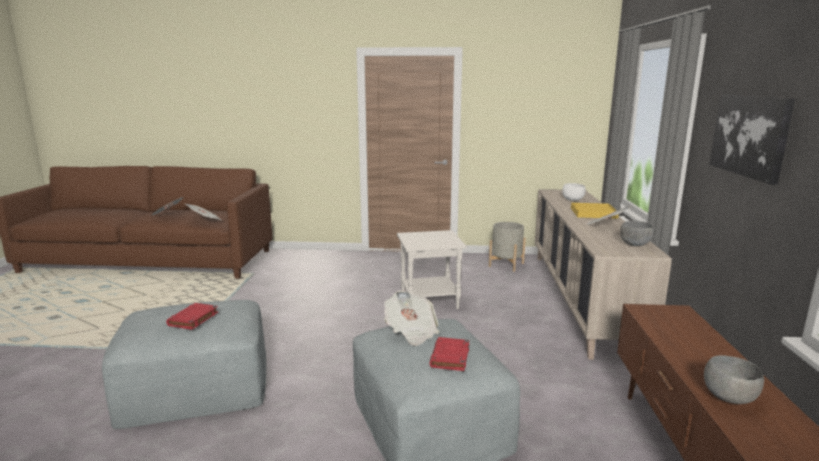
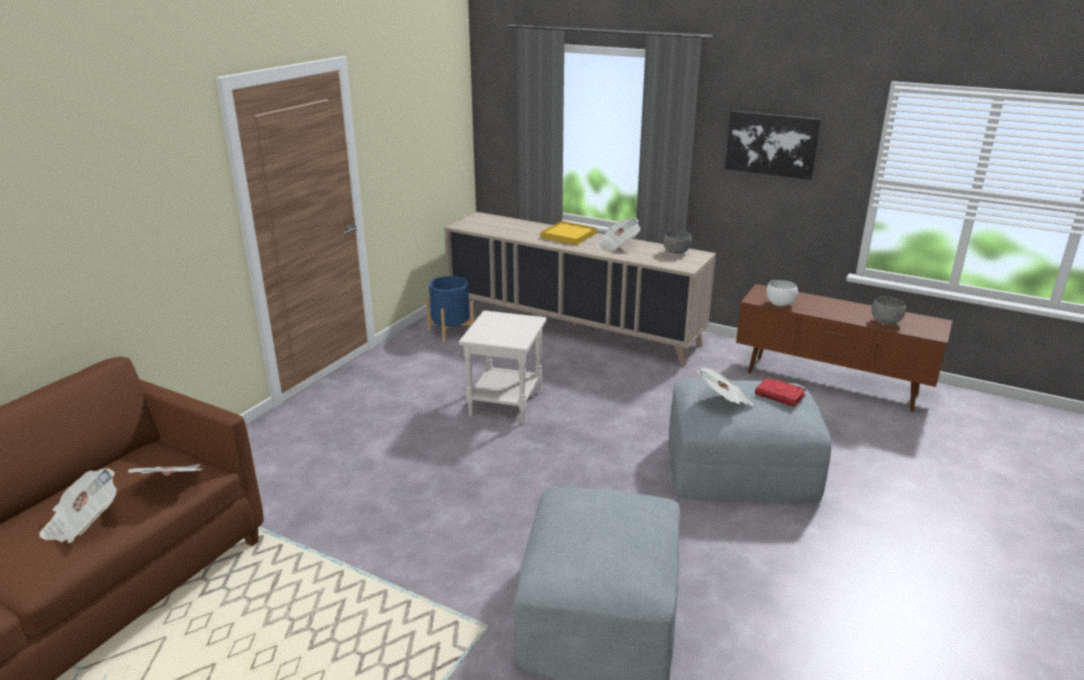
camera: 65 degrees left, 10 degrees up
red book [166,303,218,330] -> none
grey planter [489,222,526,272] -> blue planter [426,276,474,342]
white bowl [562,183,586,201] -> white bowl moved to [767,280,798,306]

